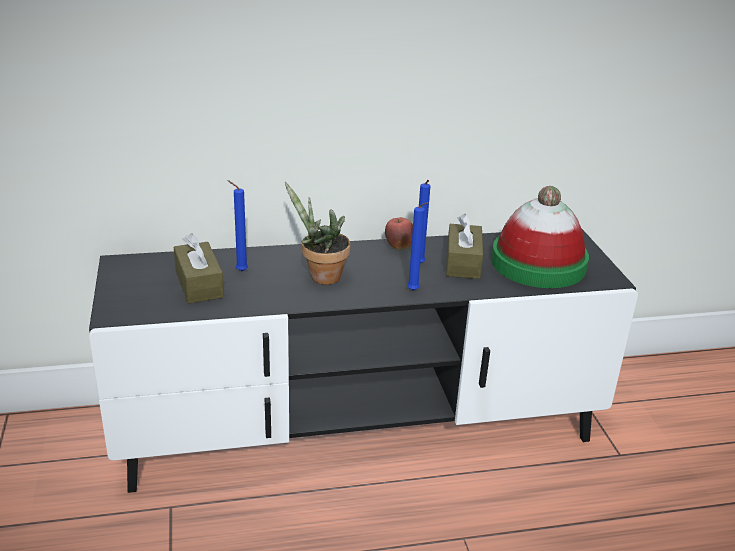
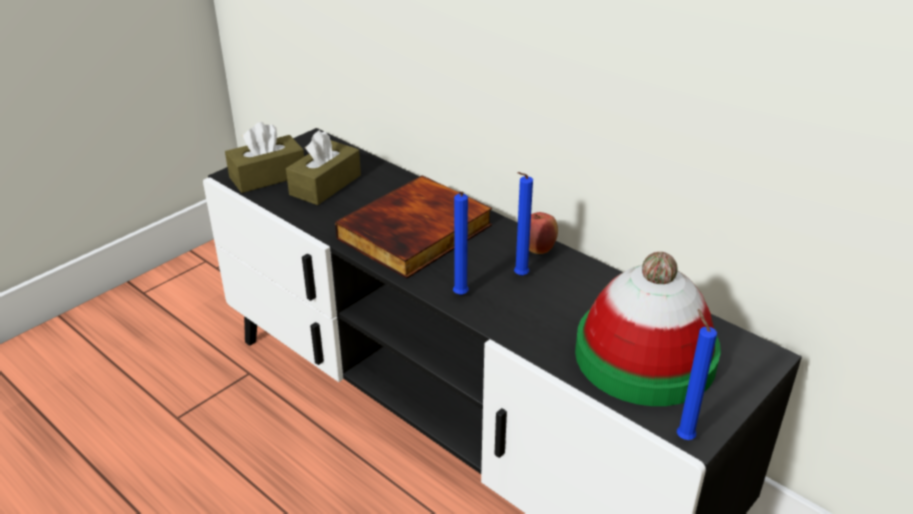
camera: 55 degrees right, 5 degrees up
blue candle [227,180,248,271] -> blue candle moved to [677,309,717,440]
potted plant [285,182,351,285] -> book [335,175,492,279]
brown tissue box [446,214,483,279] -> brown tissue box moved to [225,122,304,193]

